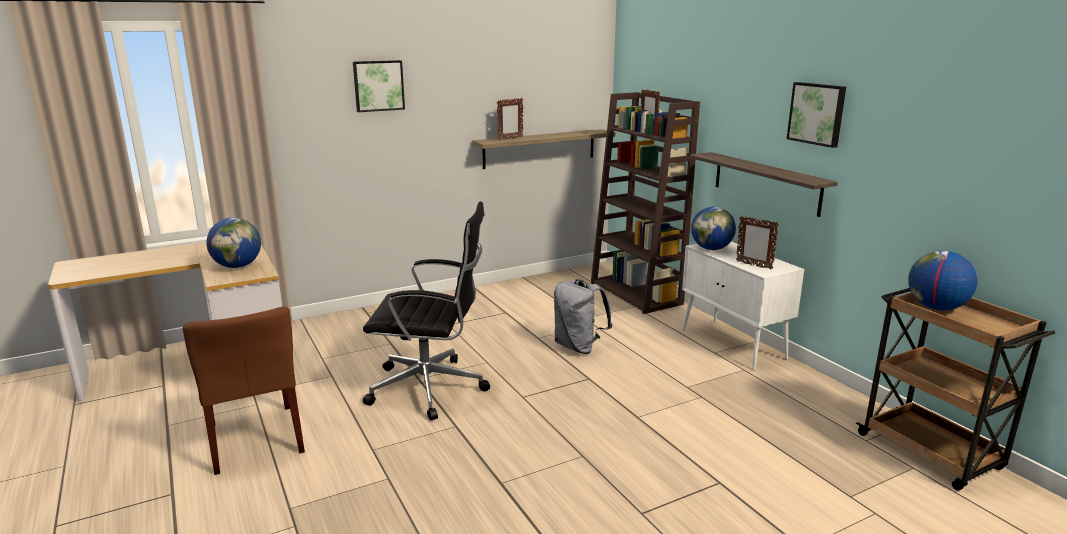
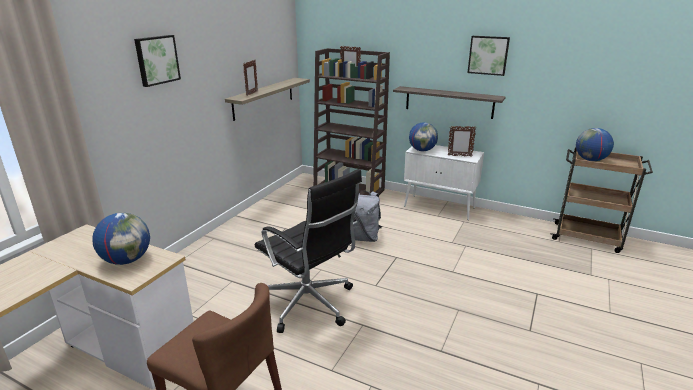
camera: 35 degrees left, 5 degrees up
black office chair [363,201,490,420] -> black office chair turned 75 degrees clockwise [255,169,362,333]

